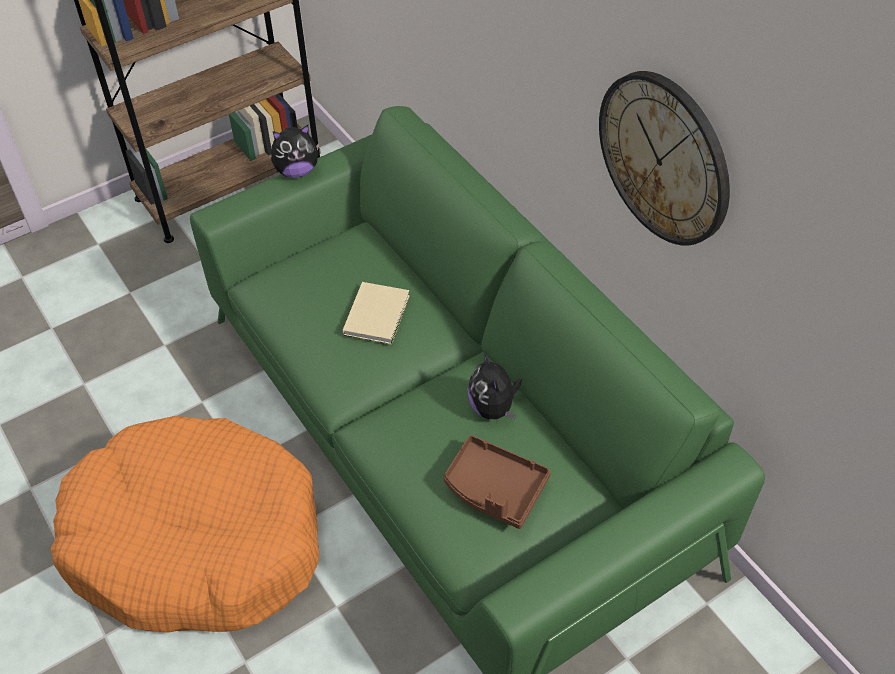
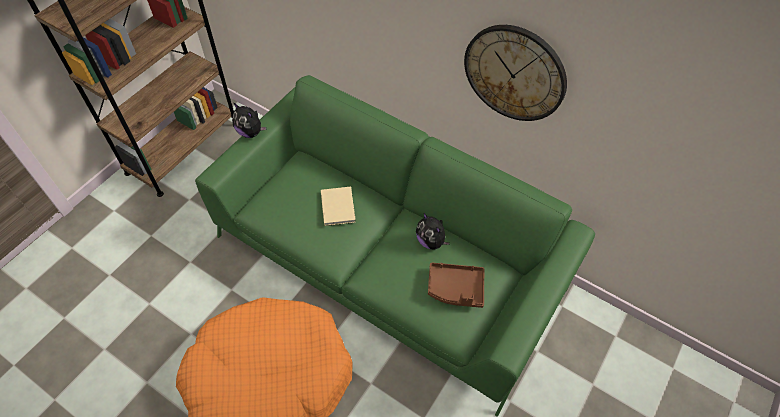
camera: 25 degrees left, 5 degrees up
plush toy [271,125,319,178] -> plush toy turned 75 degrees clockwise [232,102,266,138]

